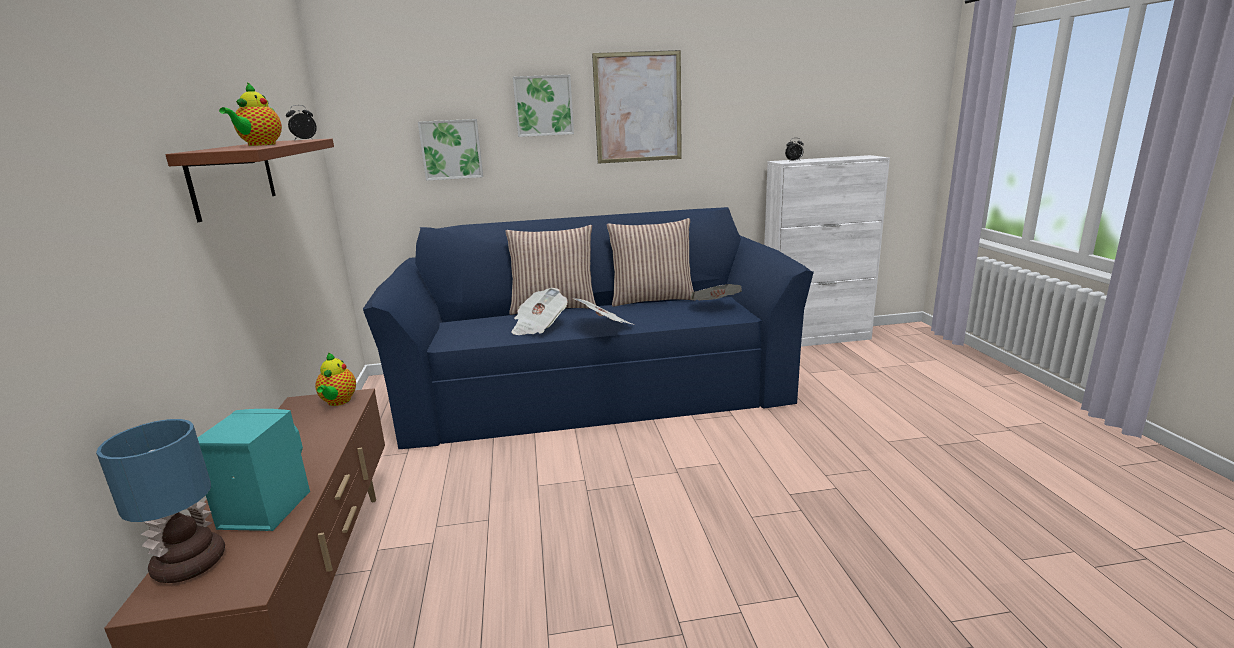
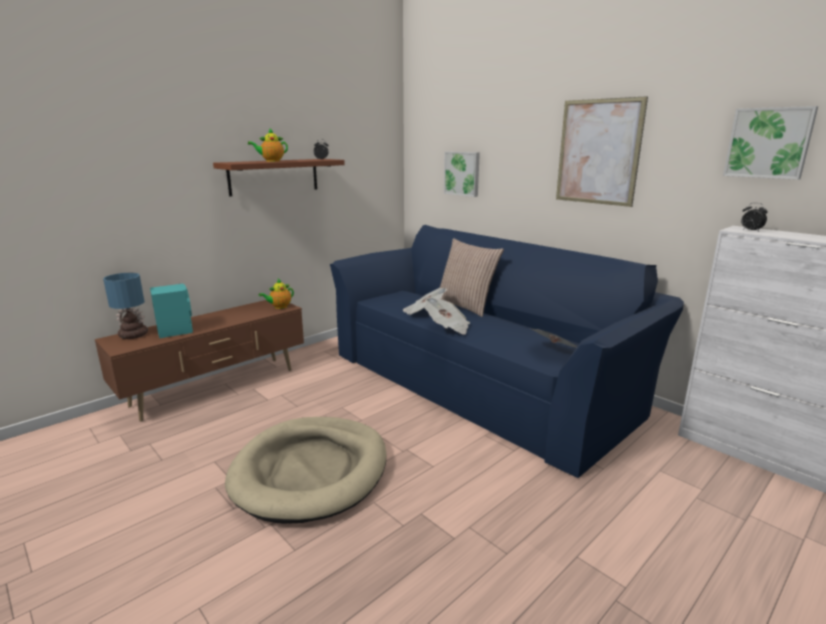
camera: 55 degrees right, 0 degrees up
picture [513,75,574,137] -> picture moved to [723,106,818,180]
pillow [607,218,694,307] -> none
none -> beige dog bed [225,417,386,524]

